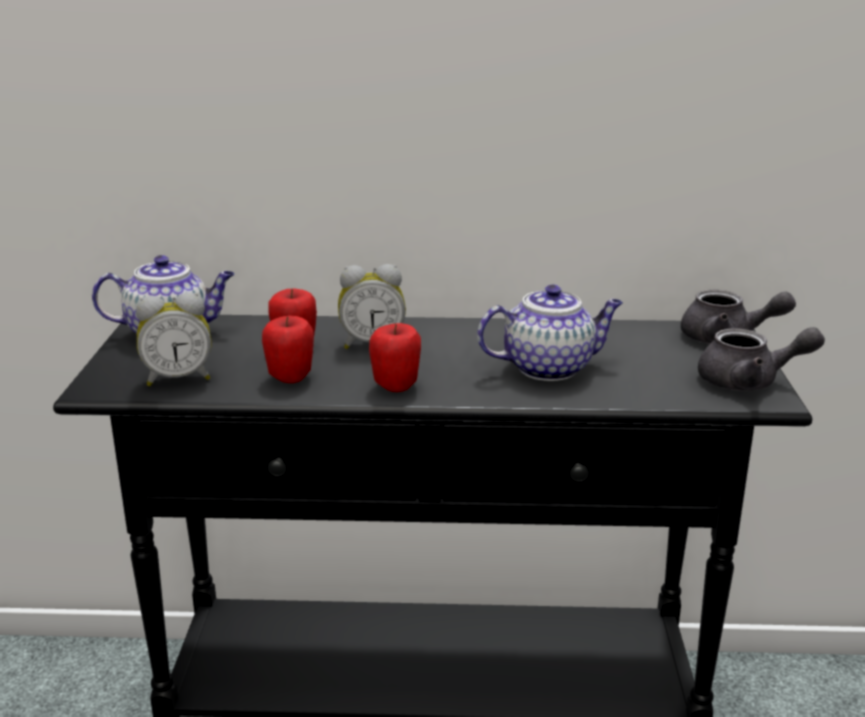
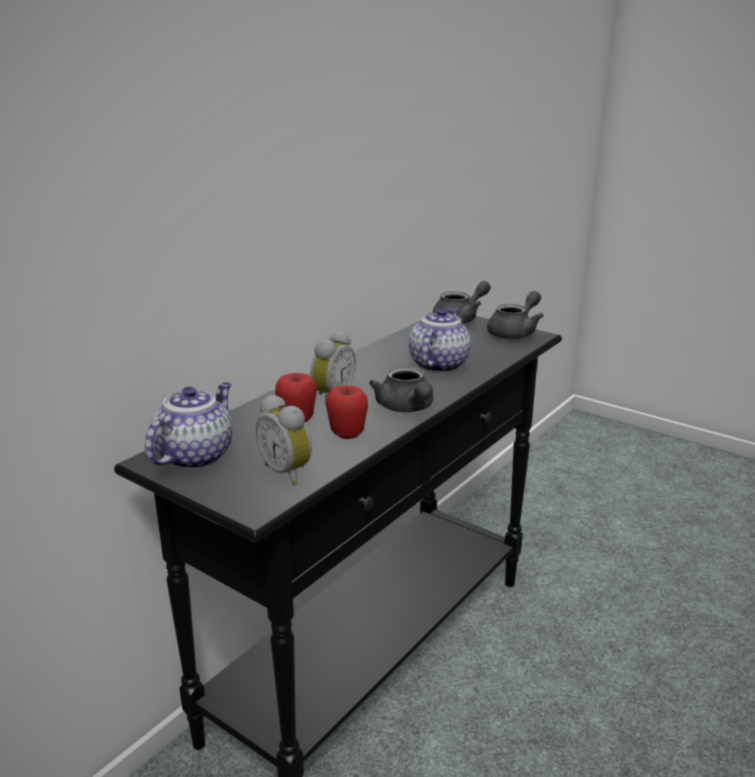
camera: 55 degrees left, 0 degrees up
alarm clock [136,292,211,386] -> alarm clock turned 120 degrees clockwise [256,395,312,485]
apple [369,323,421,392] -> grey teapot [369,366,433,412]

